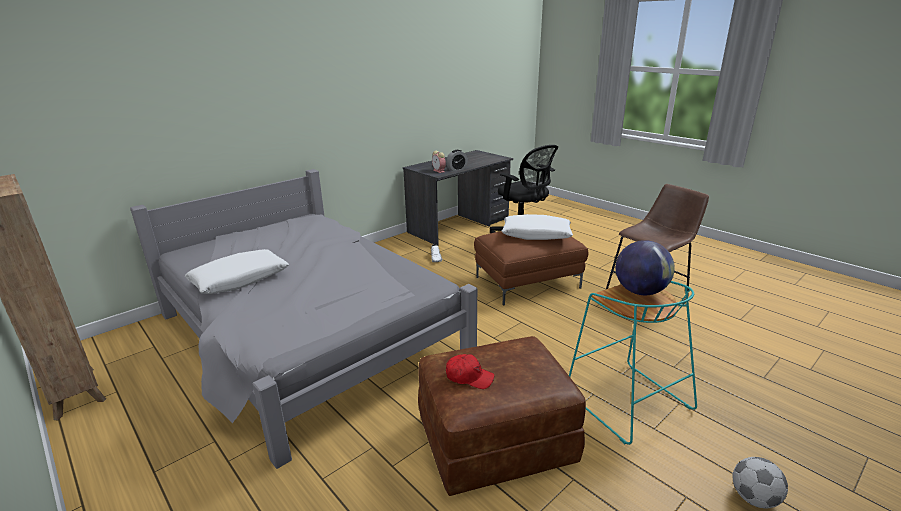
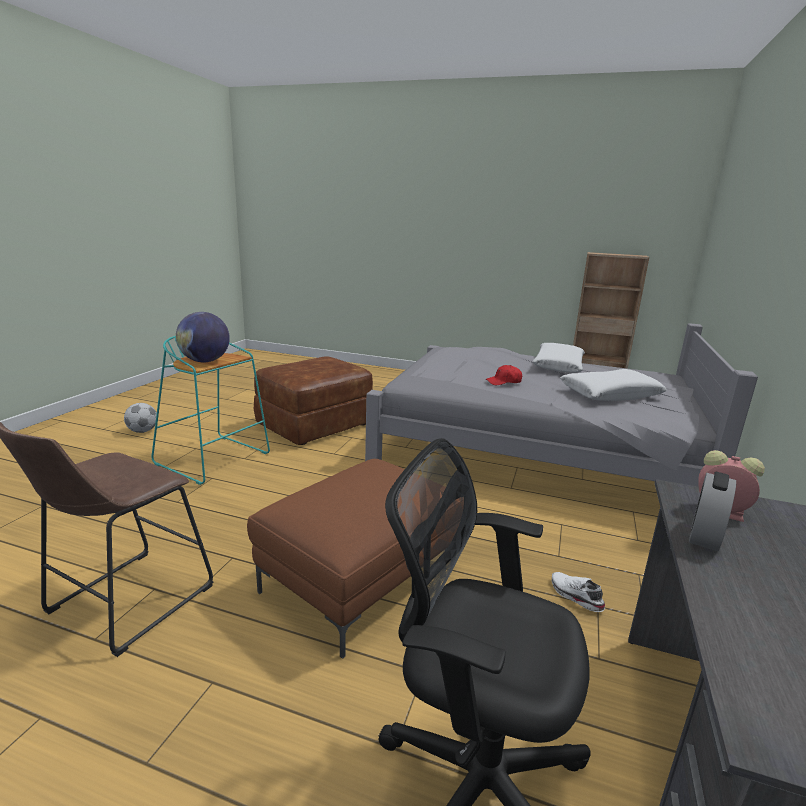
camera: 150 degrees right, 5 degrees down
red cap [446,354,494,389] -> red cap moved to [486,365,522,385]
white pillow [502,214,573,240] -> white pillow moved to [560,369,667,401]

